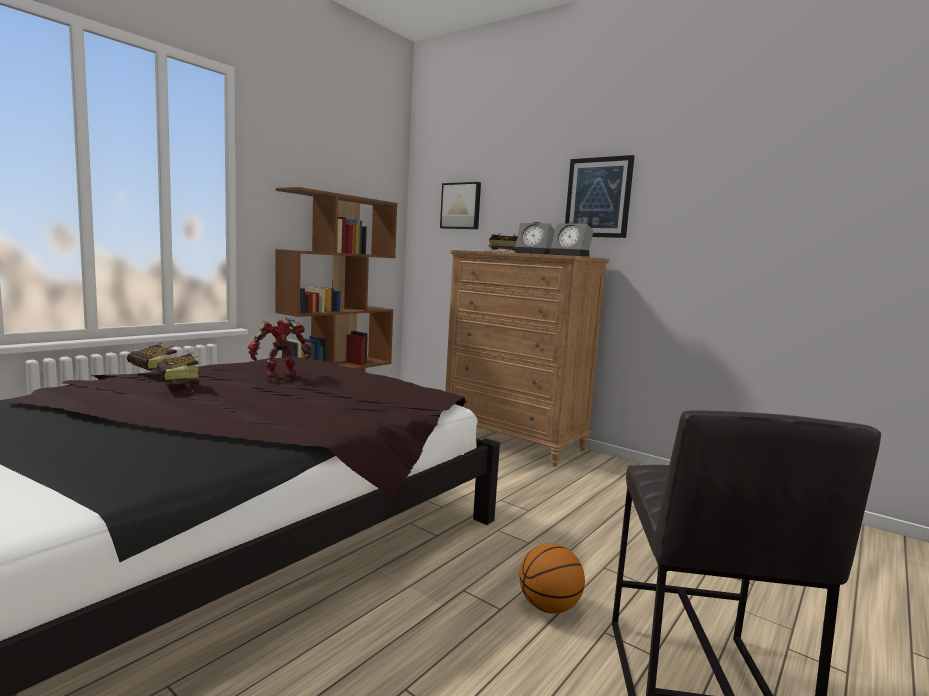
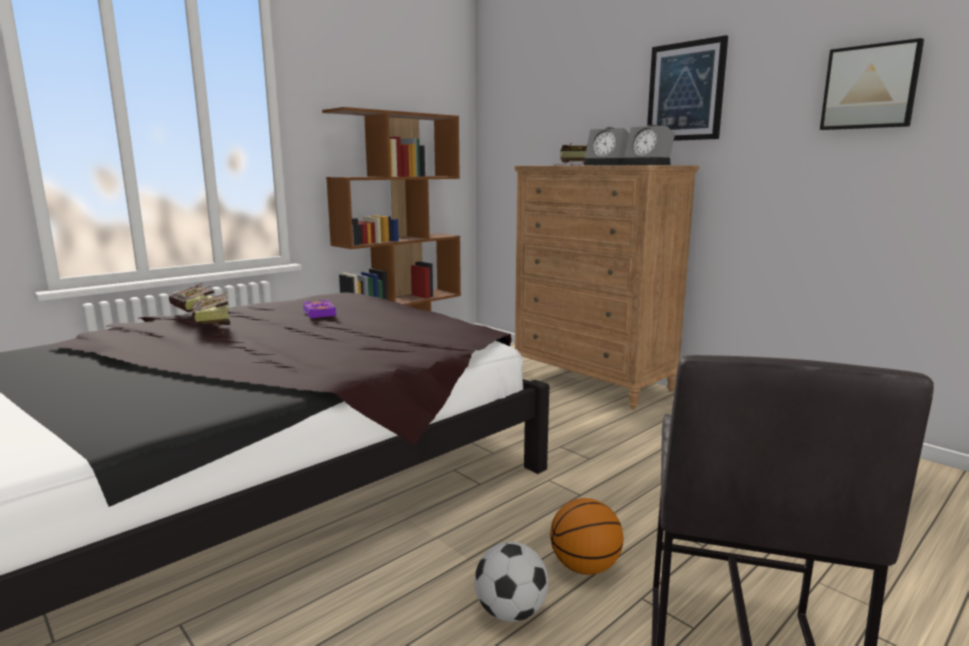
camera: 10 degrees right, 5 degrees up
toy robot [248,316,312,378] -> purple book [303,300,336,318]
picture [440,182,481,229] -> picture moved to [820,38,924,130]
none -> football [475,542,549,622]

